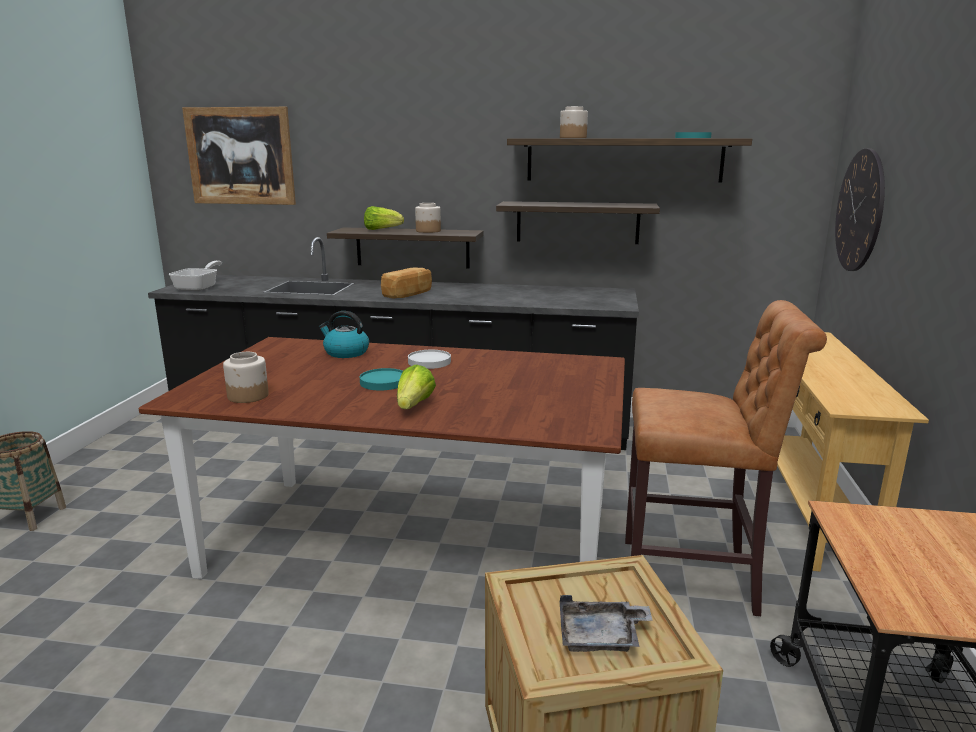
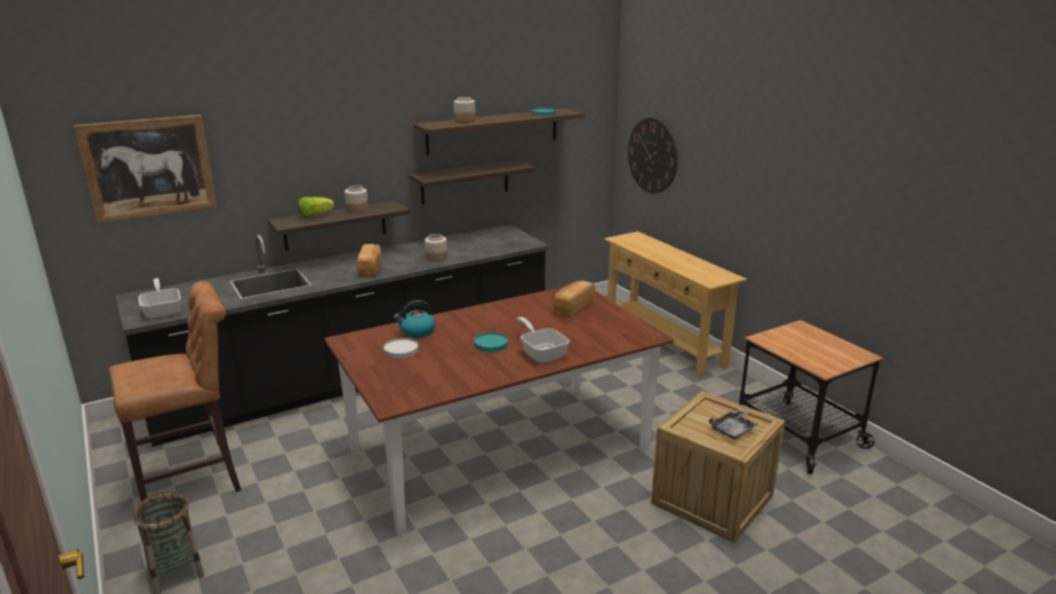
camera: 40 degrees left, 5 degrees up
jar [223,352,269,403] -> jar moved to [425,234,447,262]
lettuce [397,364,436,409] -> frying pan [517,317,569,363]
white plate [408,350,451,369] -> white plate moved to [384,338,418,358]
brown stool [625,300,827,616] -> brown stool moved to [109,281,241,501]
none -> bread [554,281,595,318]

